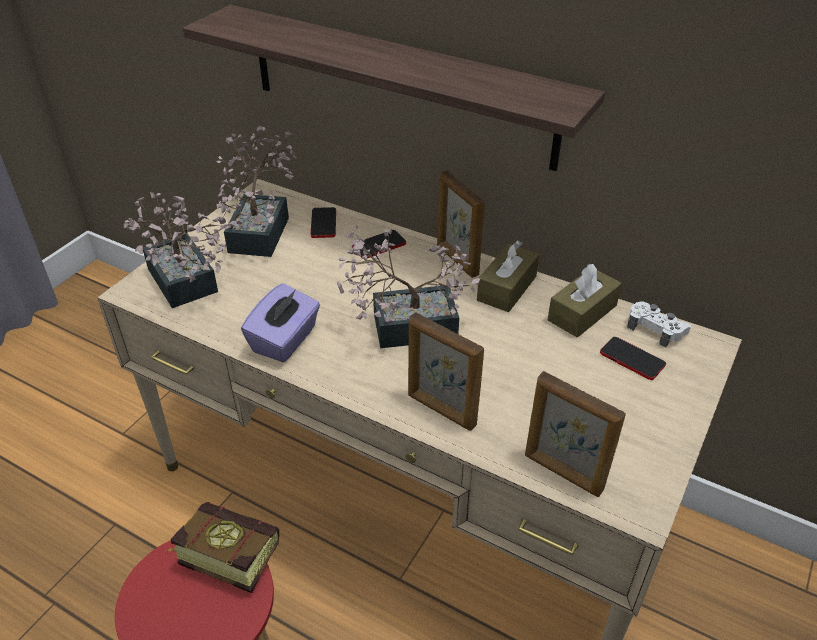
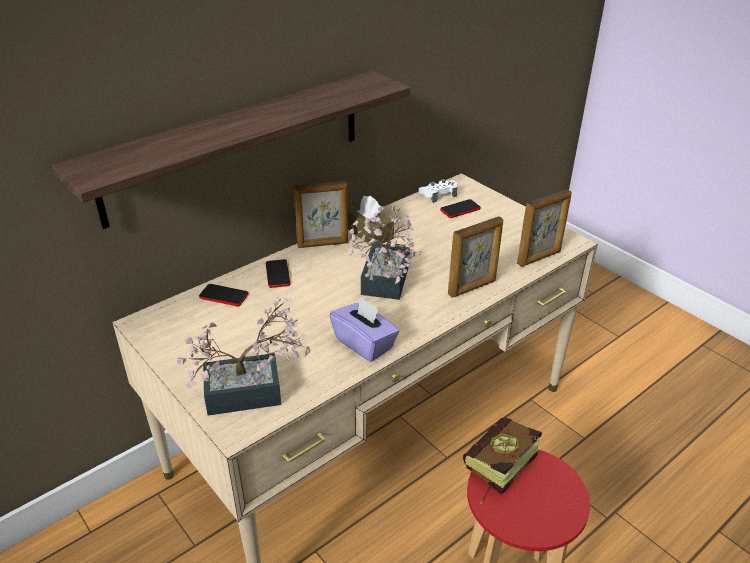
camera: 70 degrees left, 5 degrees down
potted plant [216,126,297,257] -> none
brown tissue box [548,264,622,338] -> none

